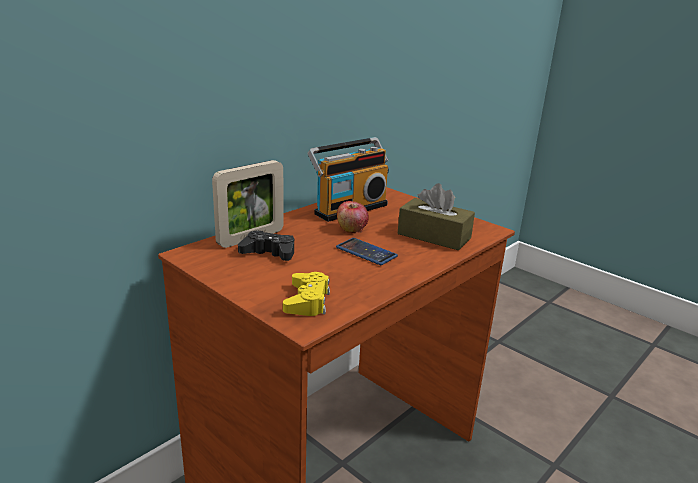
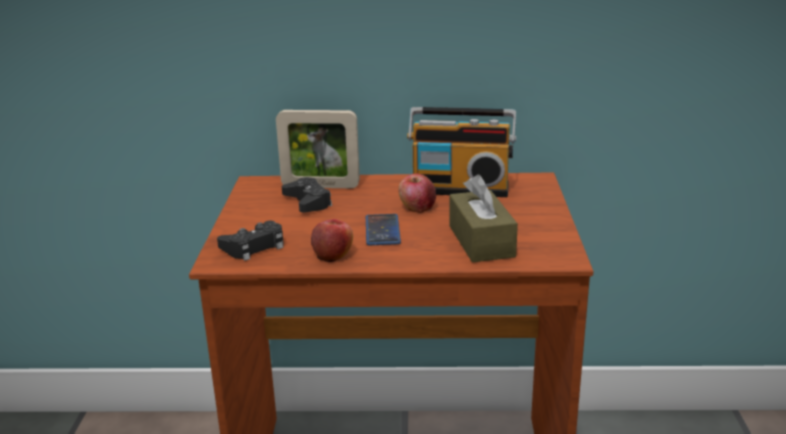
camera: 50 degrees right, 0 degrees up
yellow game controller [283,272,330,316] -> black game controller [217,221,284,261]
none -> apple [311,219,353,262]

